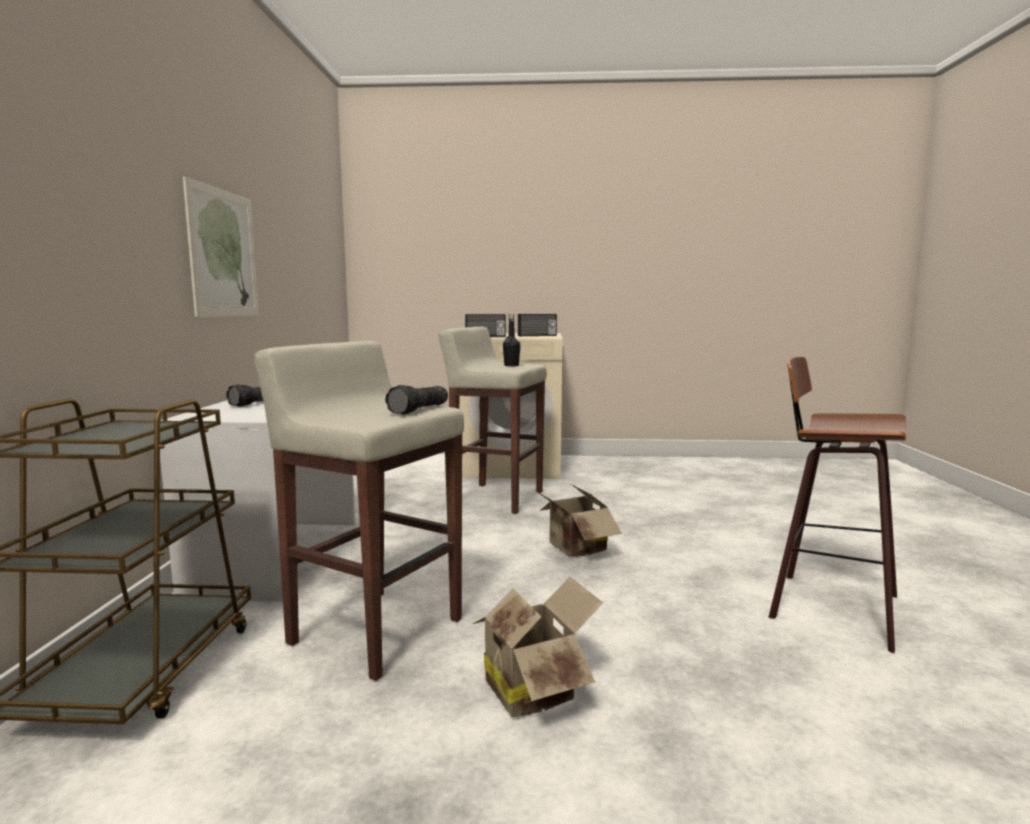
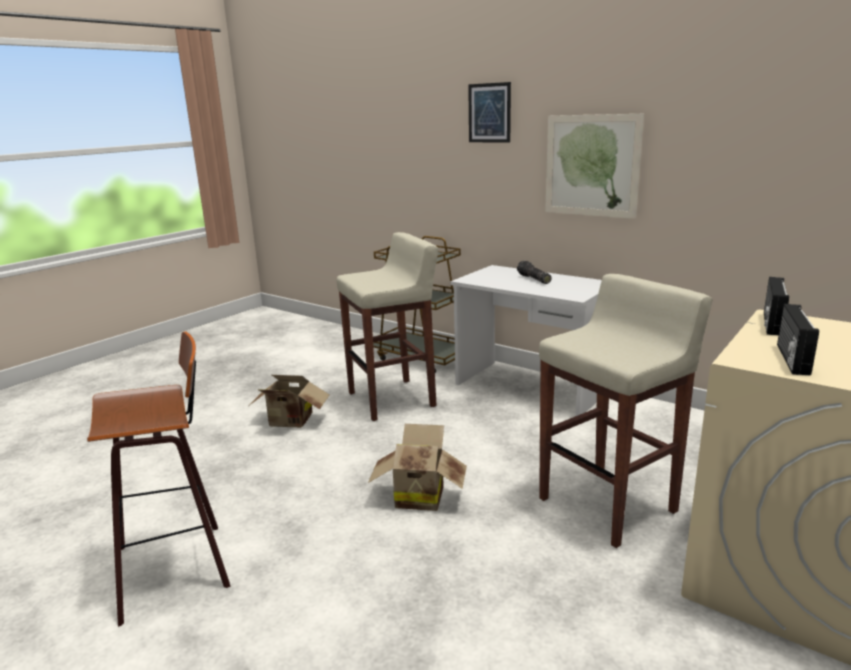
camera: 125 degrees right, 10 degrees up
flashlight [385,385,448,415] -> none
black bottle [503,314,520,366] -> none
none -> picture [468,82,511,143]

